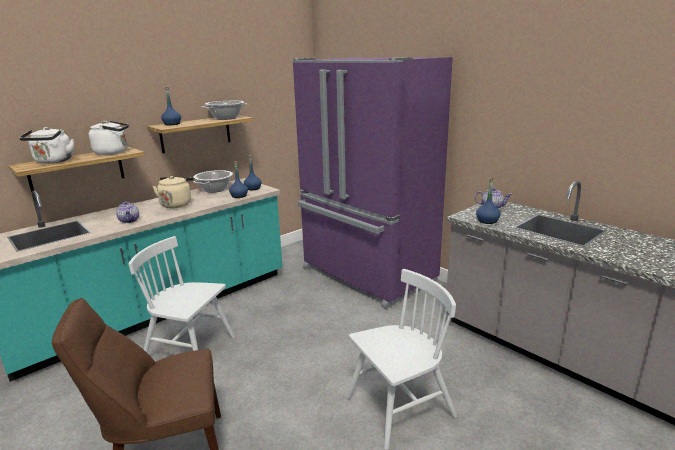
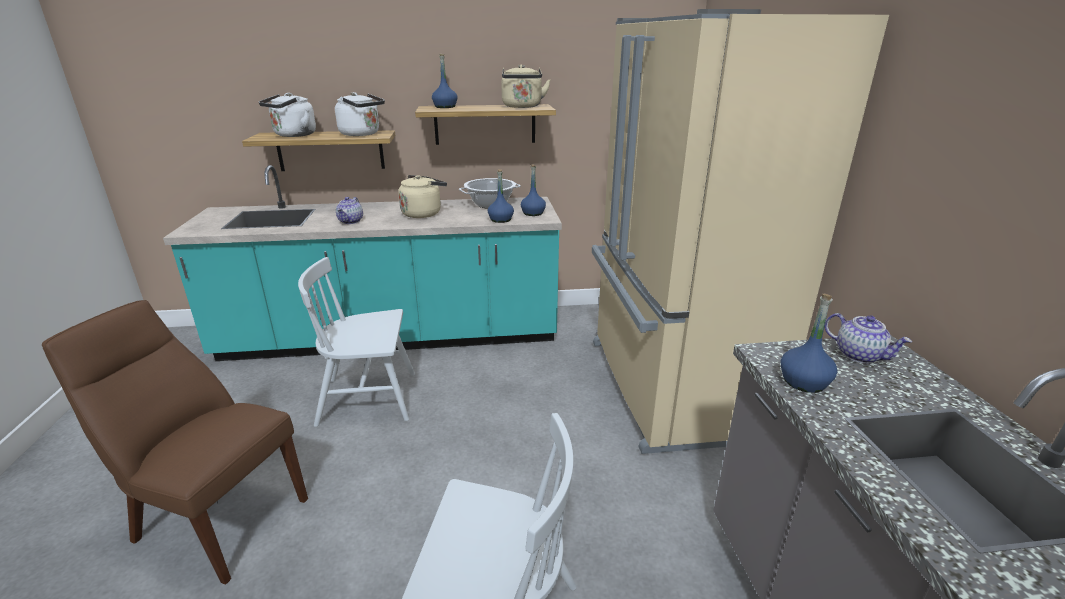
camera: 35 degrees right, 5 degrees up
white chair [128,236,235,353] -> white chair turned 60 degrees counterclockwise [298,257,415,427]
cooking pot [201,101,248,120] -> beige kettle [501,65,550,108]
purple fridge [292,57,453,309] -> beige fridge [592,9,889,454]

